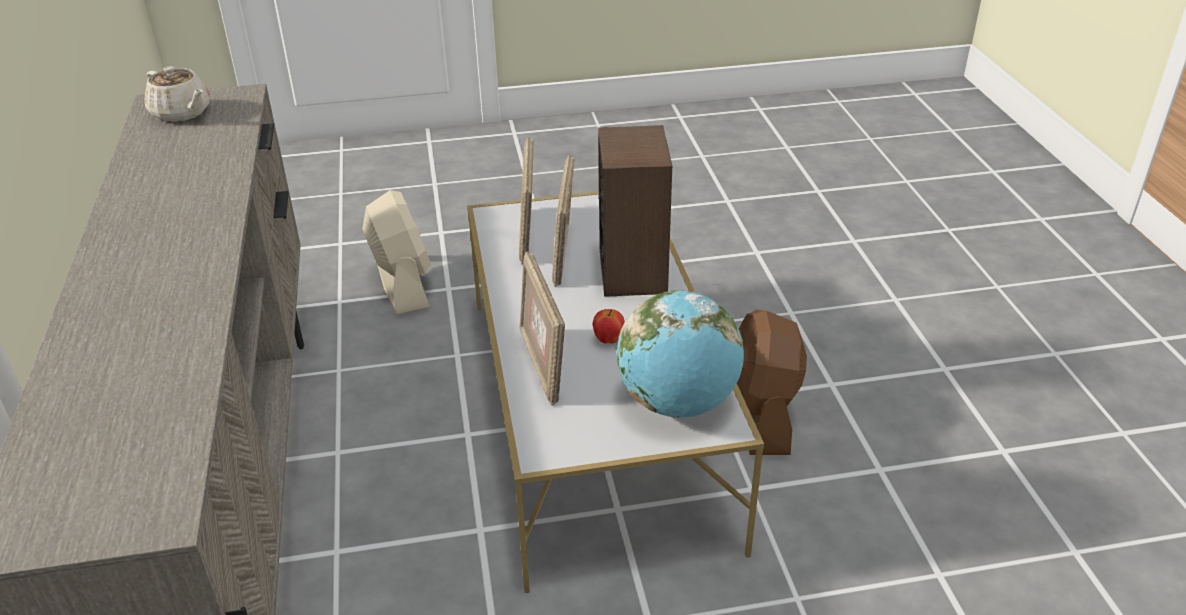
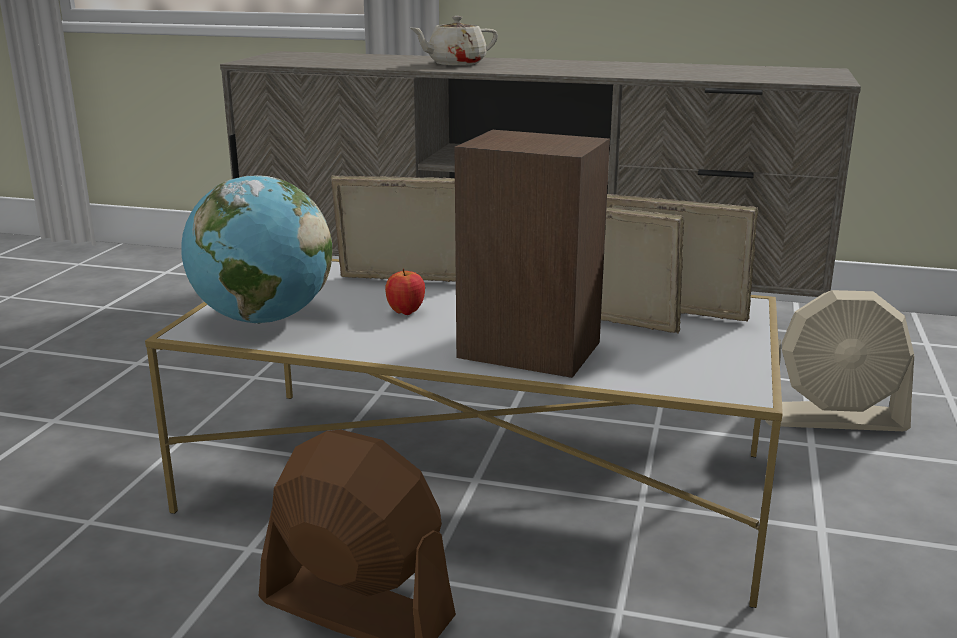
camera: 115 degrees right, 15 degrees down
beige teapot [144,66,210,122] -> beige teapot moved to [410,16,498,65]

